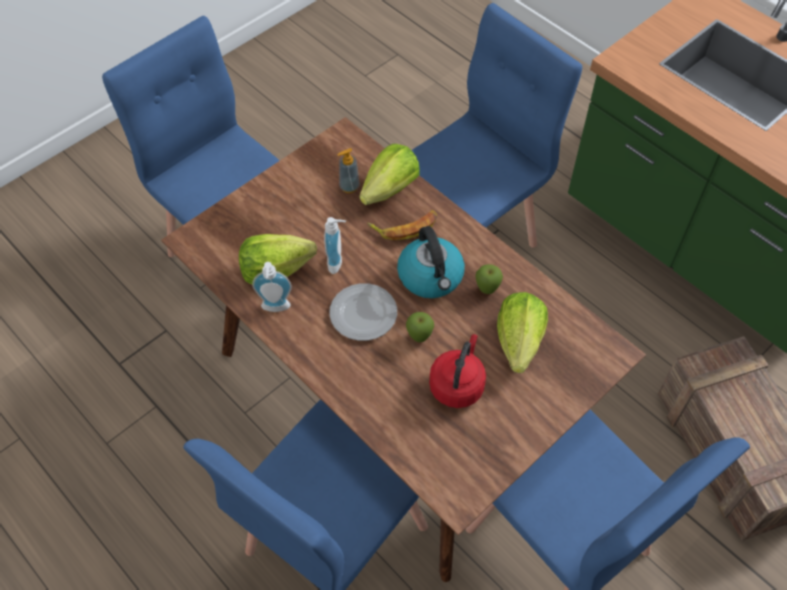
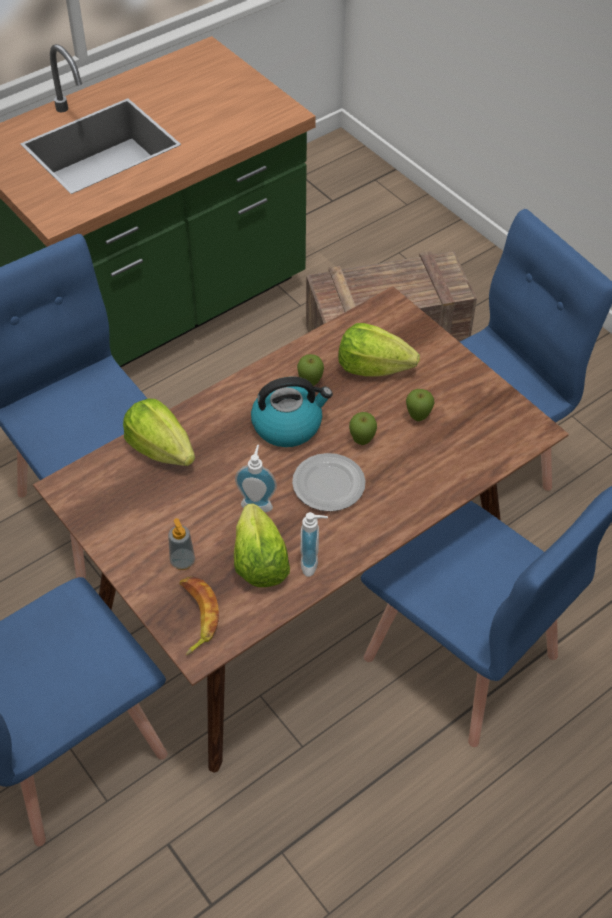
camera: 85 degrees left, 5 degrees down
soap dispenser [337,148,360,193] -> soap dispenser moved to [168,518,195,570]
banana [367,210,437,241] -> banana moved to [179,577,219,655]
red kettle [429,334,486,408] -> apple [406,389,434,421]

